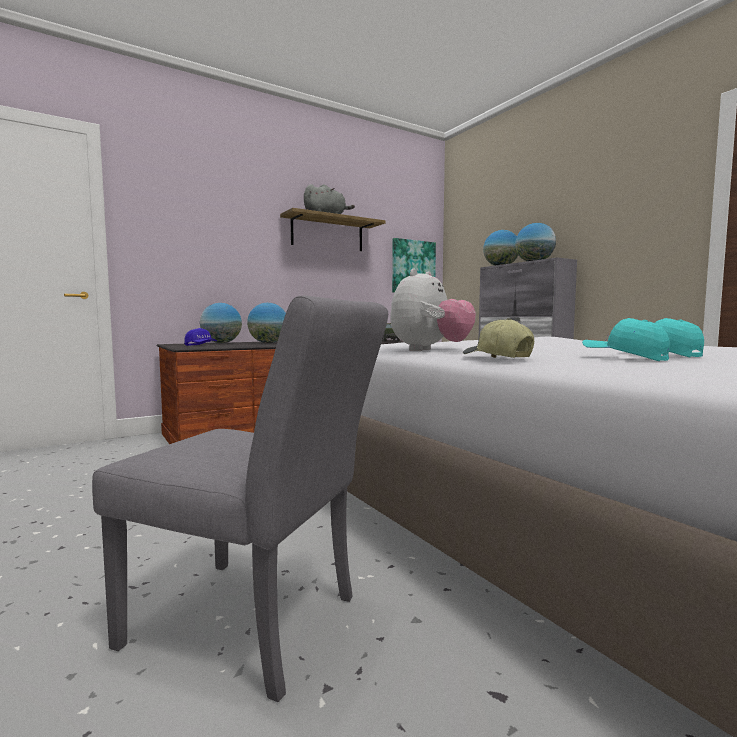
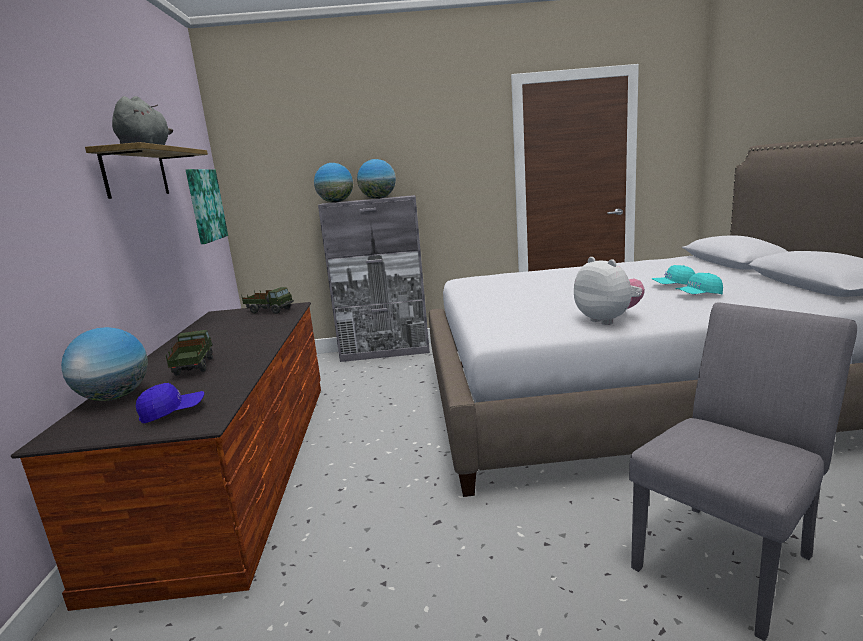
camera: 60 degrees left, 10 degrees up
globe [247,303,286,343] -> toy truck [165,330,213,376]
cap [463,318,534,358] -> none

